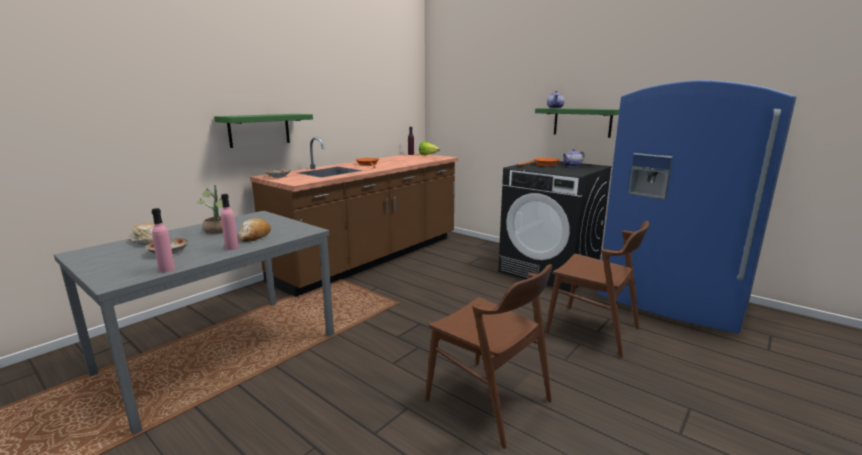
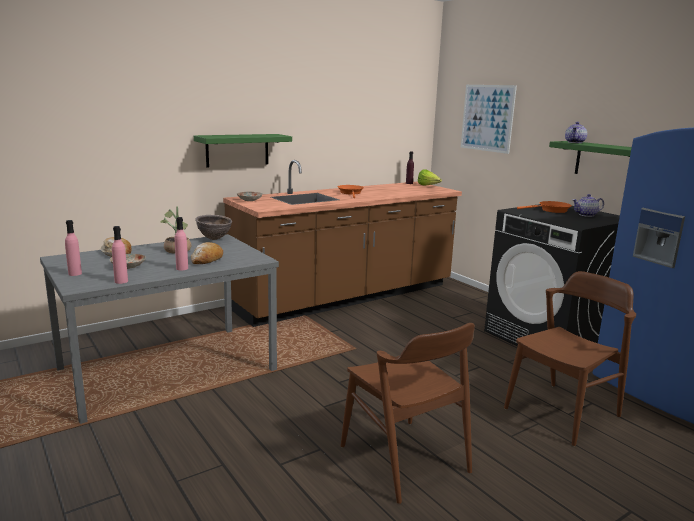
camera: 15 degrees right, 0 degrees up
brown chair [545,221,649,358] -> brown chair turned 90 degrees counterclockwise [504,271,636,446]
none -> pink bottle [65,220,82,276]
none -> brown bowl [195,215,232,240]
none -> picture [461,85,517,154]

